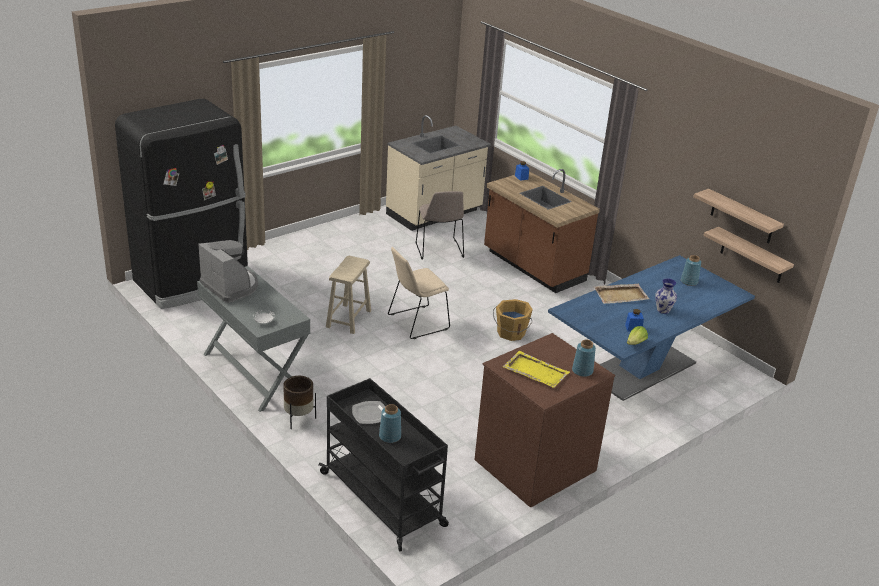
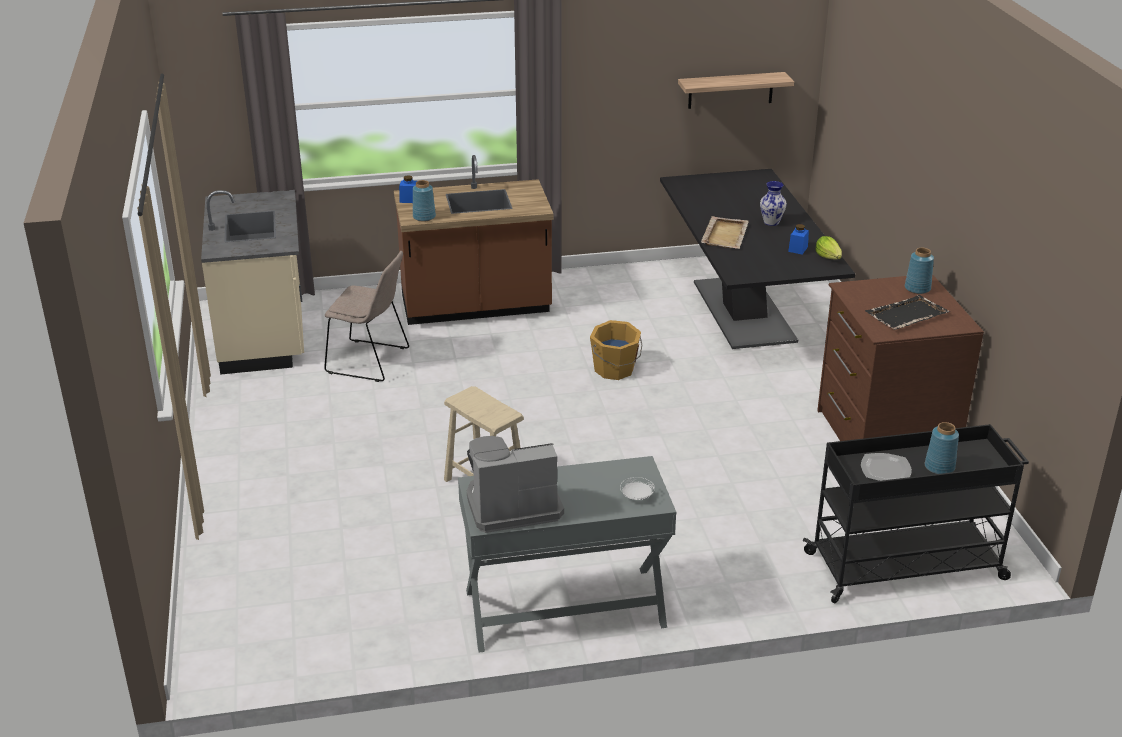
camera: 60 degrees left, 0 degrees up
black fridge [115,99,248,309] -> none
brown planter [283,376,316,429] -> none
beige chair [388,247,450,339] -> none
yellow tray [502,351,570,388] -> black tray [865,295,950,330]
blue dining table [548,255,755,401] -> black dining table [660,169,855,349]
blue vase [681,255,701,286] -> blue vase moved to [413,180,436,222]
shelf [703,227,794,283] -> none

